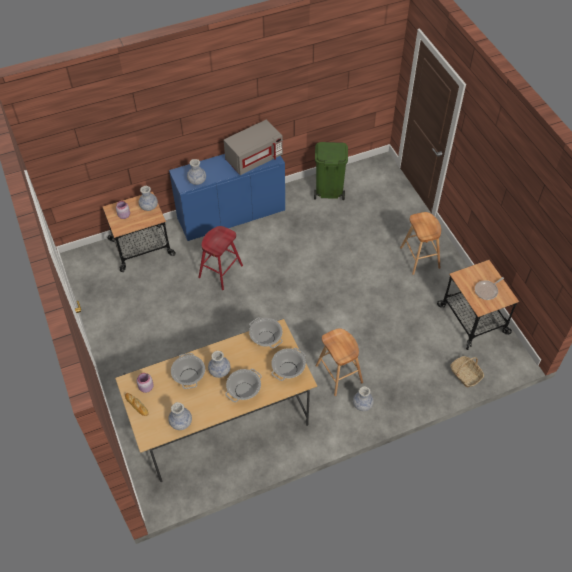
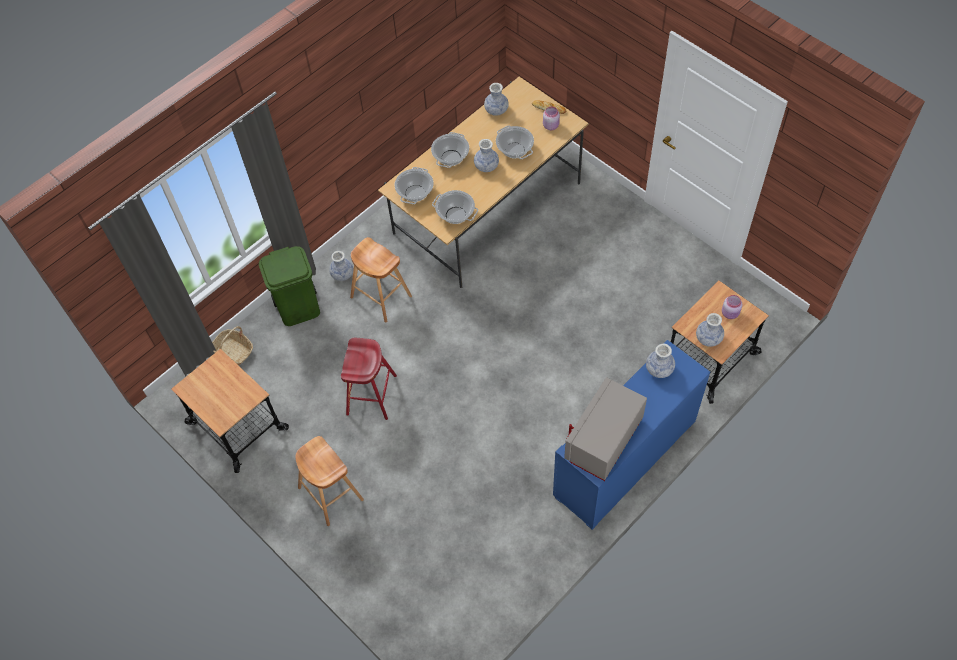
camera: 160 degrees right, 5 degrees up
red stool [198,226,243,290] -> red stool moved to [341,338,397,420]
green trash can [314,142,348,200] -> green trash can moved to [259,246,320,326]
frying pan [475,277,504,300] -> none

